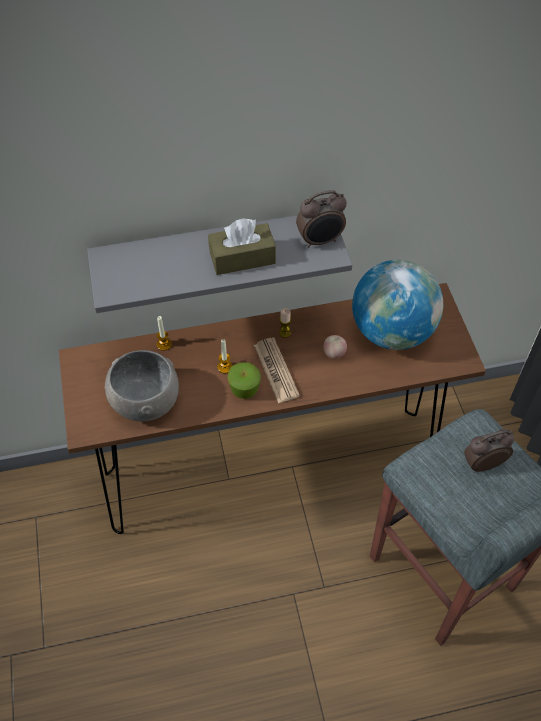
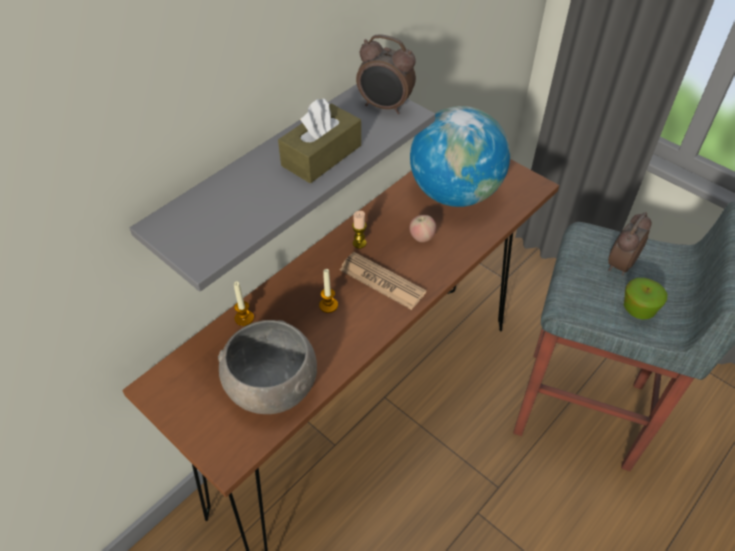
camera: 35 degrees left, 5 degrees down
apple [227,362,261,399] -> apple moved to [624,278,667,320]
alarm clock [296,190,347,248] -> alarm clock turned 75 degrees clockwise [356,34,416,114]

